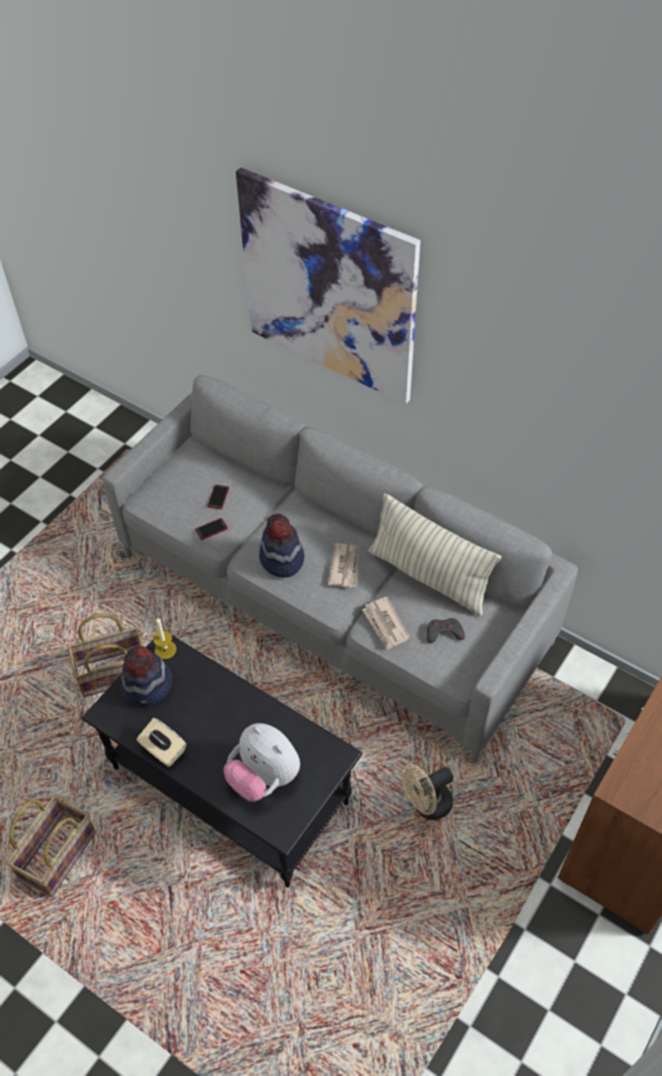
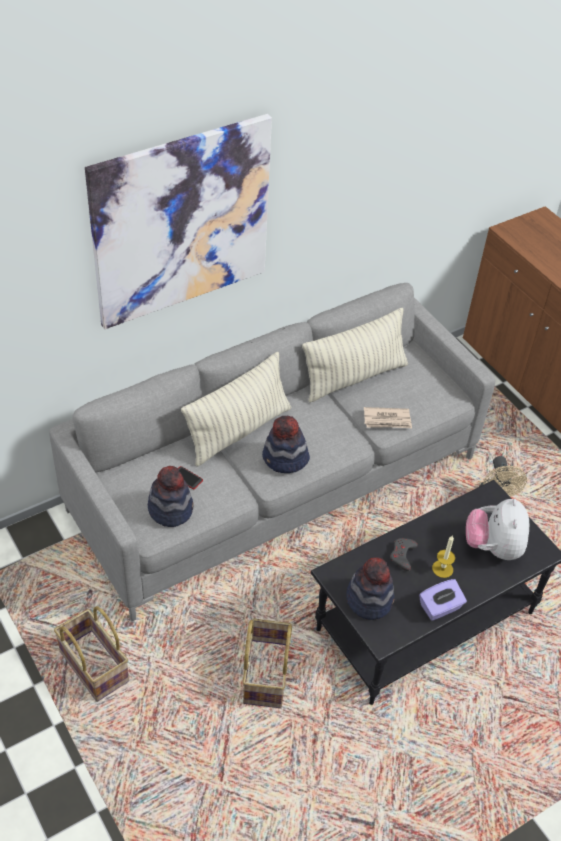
camera: 70 degrees left, 5 degrees down
basket [6,795,96,897] -> basket moved to [54,606,129,702]
beige tissue box [137,718,186,767] -> purple tissue box [419,579,467,621]
candle [153,618,177,659] -> candle moved to [432,536,455,578]
phone [195,518,228,540] -> none
plush toy [224,723,300,802] -> plush toy turned 120 degrees clockwise [466,499,529,560]
newspaper [328,543,359,588] -> none
grey game controller [427,618,465,643] -> grey game controller moved to [390,538,418,571]
none -> hat [148,466,194,527]
none -> pillow [181,352,291,466]

